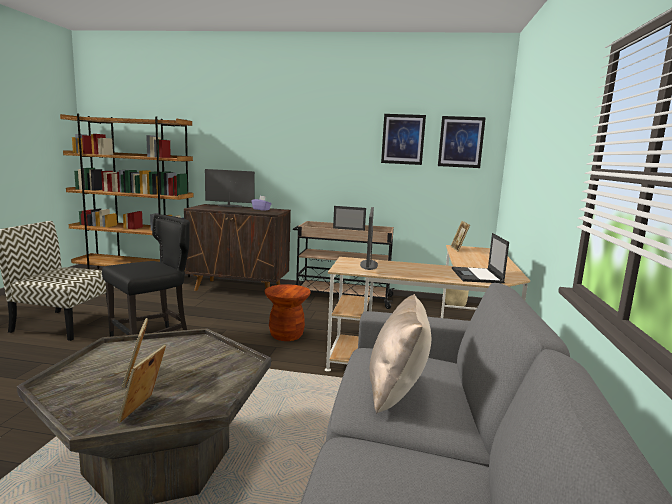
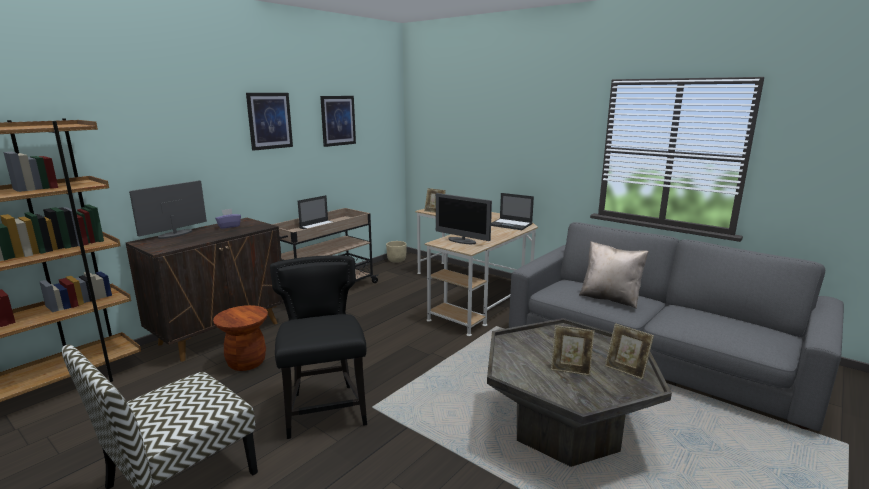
camera: 60 degrees left, 5 degrees up
brown stool [264,284,311,341] -> brown stool moved to [213,305,268,371]
picture [438,116,486,168] -> picture moved to [246,93,293,151]

